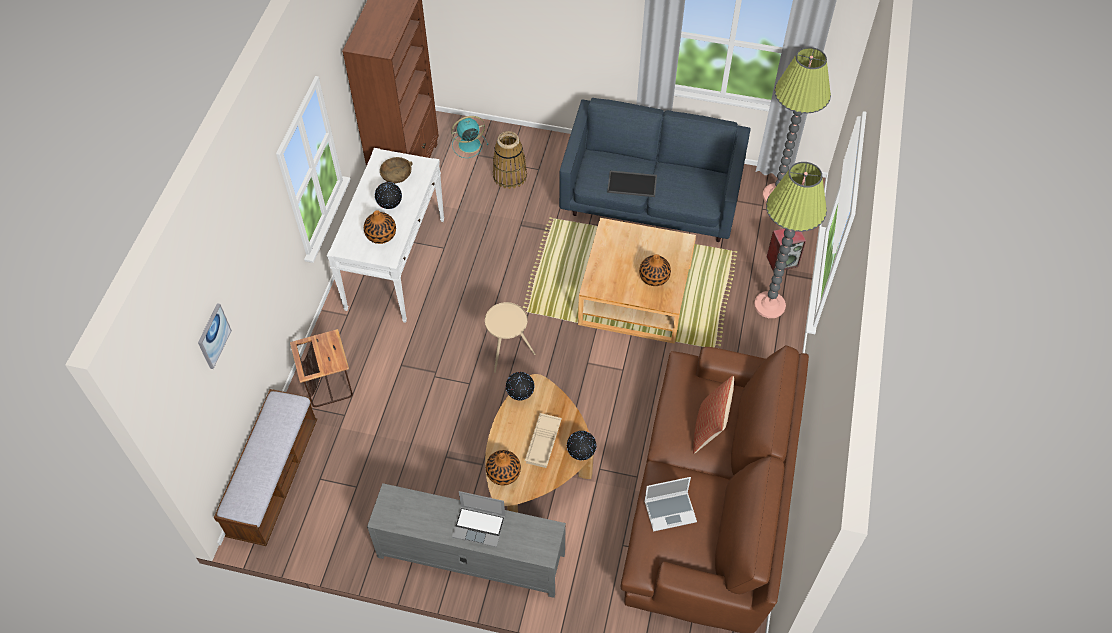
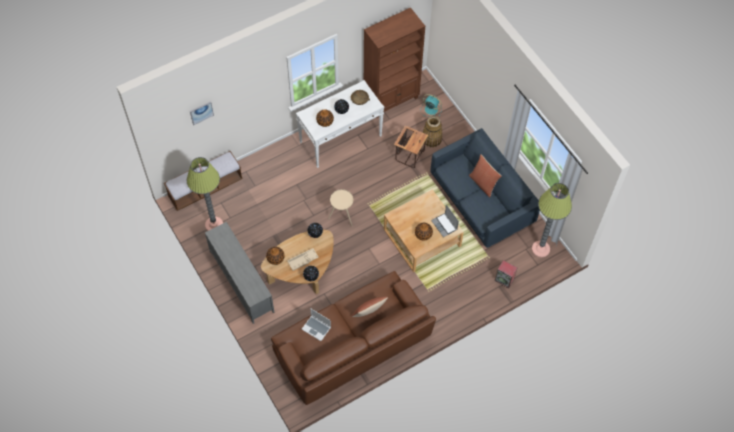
camera: 45 degrees right, 5 degrees up
side table [290,329,353,407] -> side table moved to [394,125,428,168]
laptop [452,491,506,547] -> laptop moved to [431,205,459,237]
tray [607,170,657,197] -> none
floor lamp [754,162,827,318] -> floor lamp moved to [187,157,223,231]
none -> pillow [469,154,502,197]

